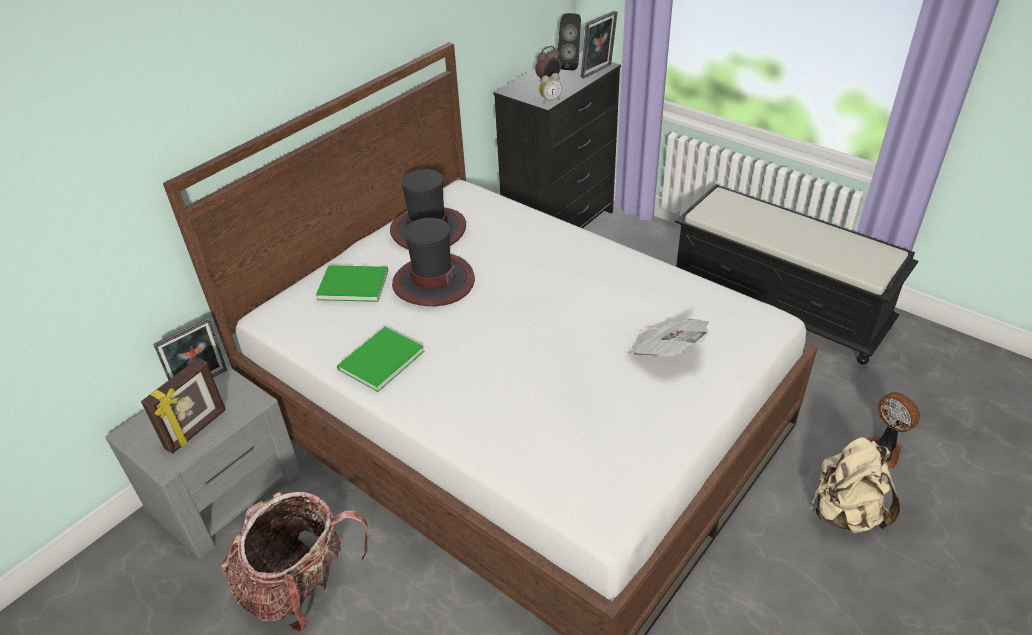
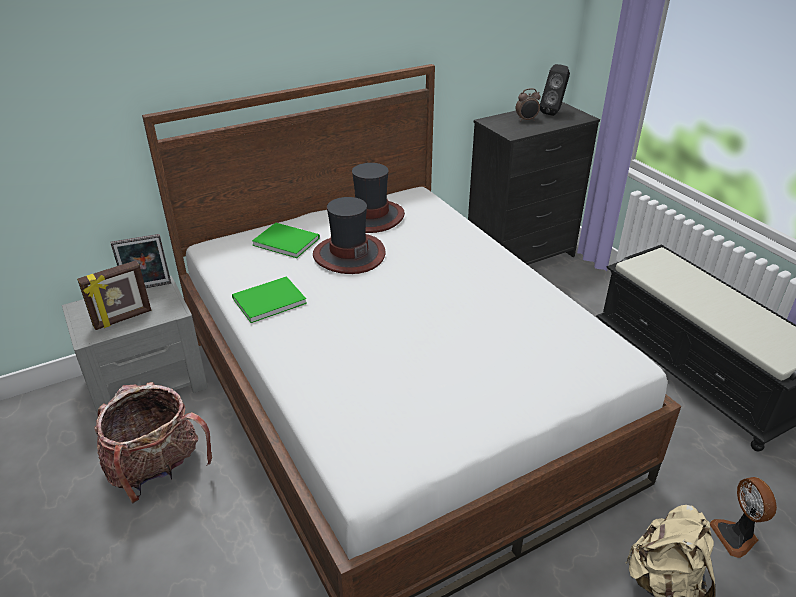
camera: 20 degrees right, 5 degrees down
alarm clock [539,73,562,104] -> none
picture frame [581,11,618,78] -> none
newspaper [628,319,709,358] -> none

